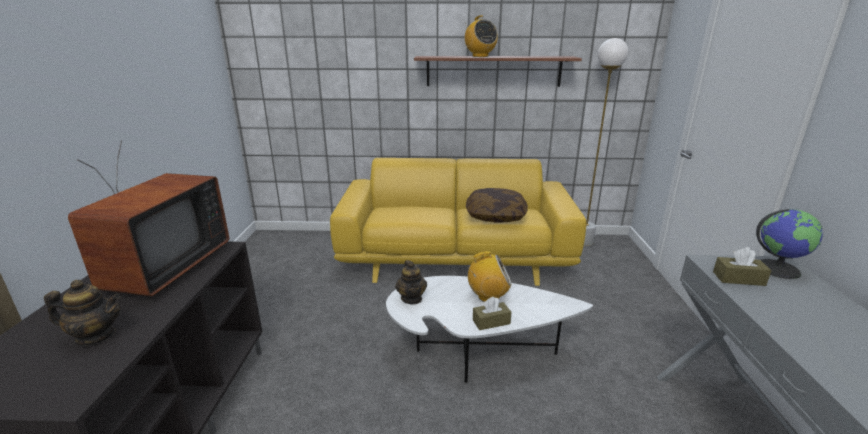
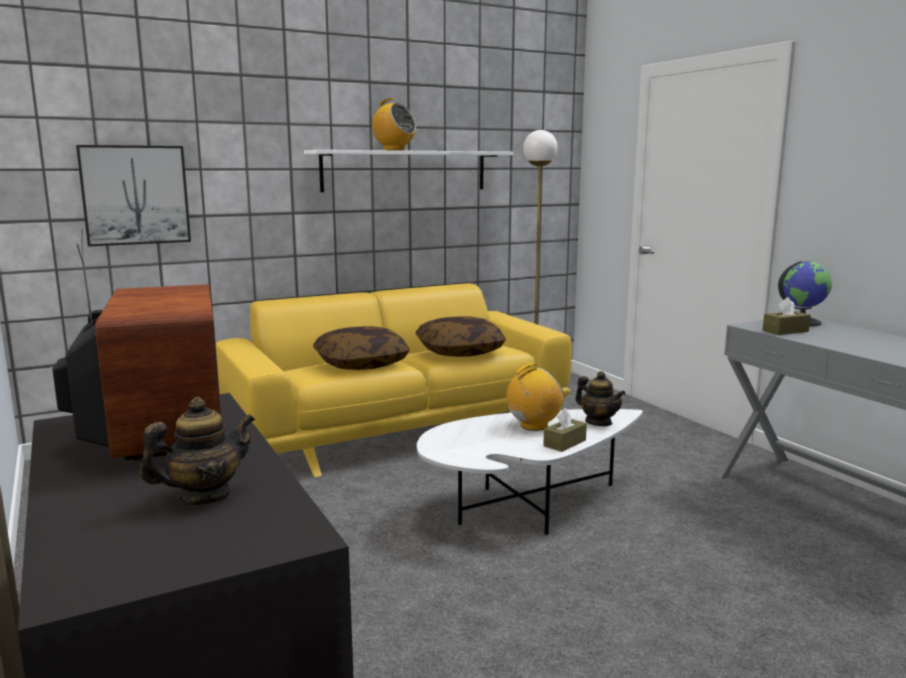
camera: 30 degrees left, 10 degrees down
teapot [395,260,427,304] -> teapot moved to [575,371,625,426]
brown shelf [414,56,582,87] -> white shelf [304,150,514,192]
none -> picture [76,145,191,247]
none -> pillow [313,326,410,370]

